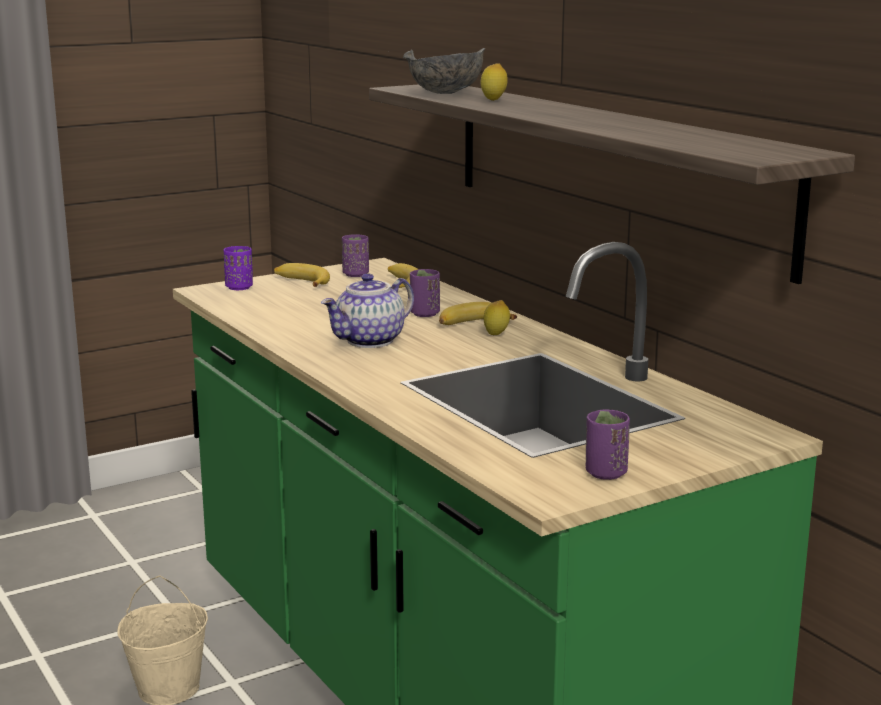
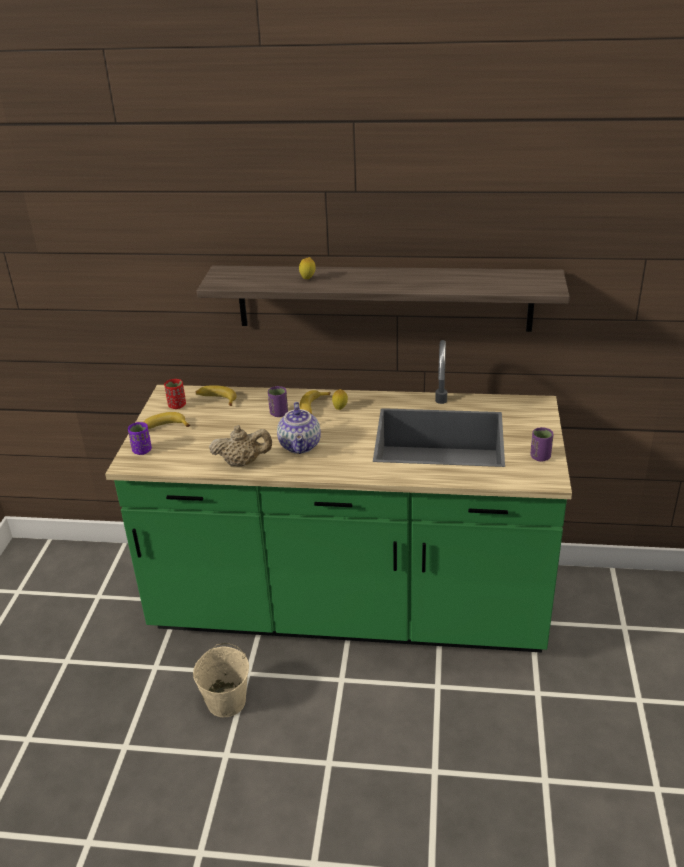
camera: 50 degrees left, 15 degrees up
purple cup [342,234,369,277] -> red cup [164,379,186,409]
grey bowl [403,48,485,94] -> none
none -> beige teapot [209,425,272,467]

